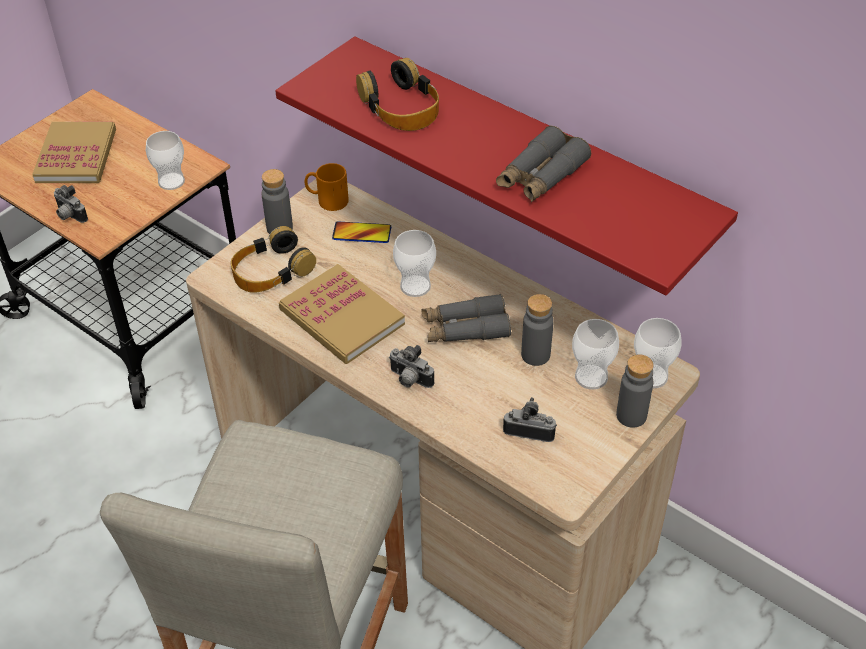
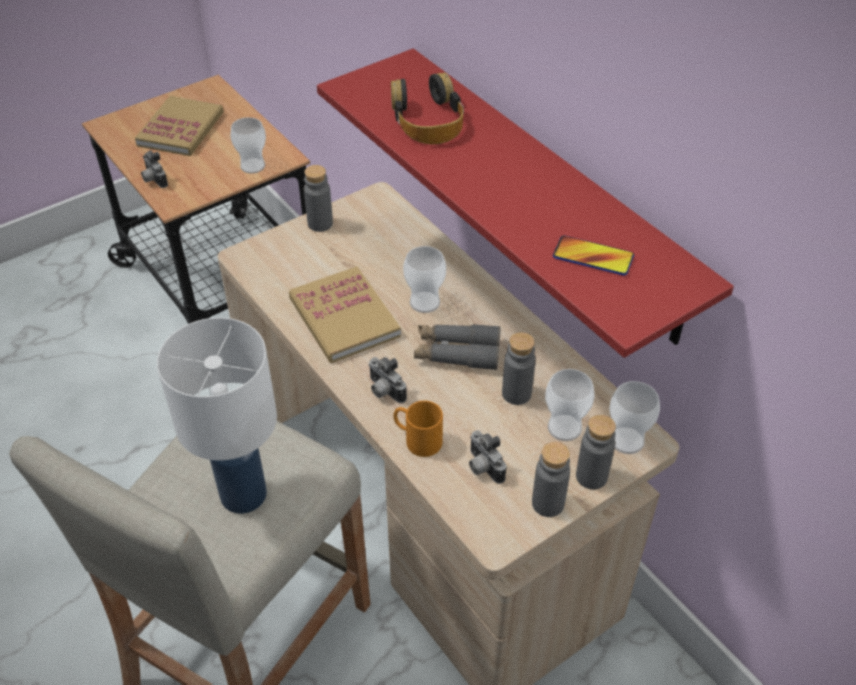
camera: 15 degrees right, 0 degrees up
headphones [231,226,316,293] -> none
orange mug [304,163,349,211] -> orange mug moved to [393,401,443,457]
phone [332,221,391,243] -> phone moved to [553,235,634,275]
grey binoculars [496,126,591,202] -> none
camera [503,397,557,442] -> camera turned 150 degrees counterclockwise [469,430,506,484]
none -> white table lamp [157,318,277,514]
none -> grey bottle [532,442,570,517]

